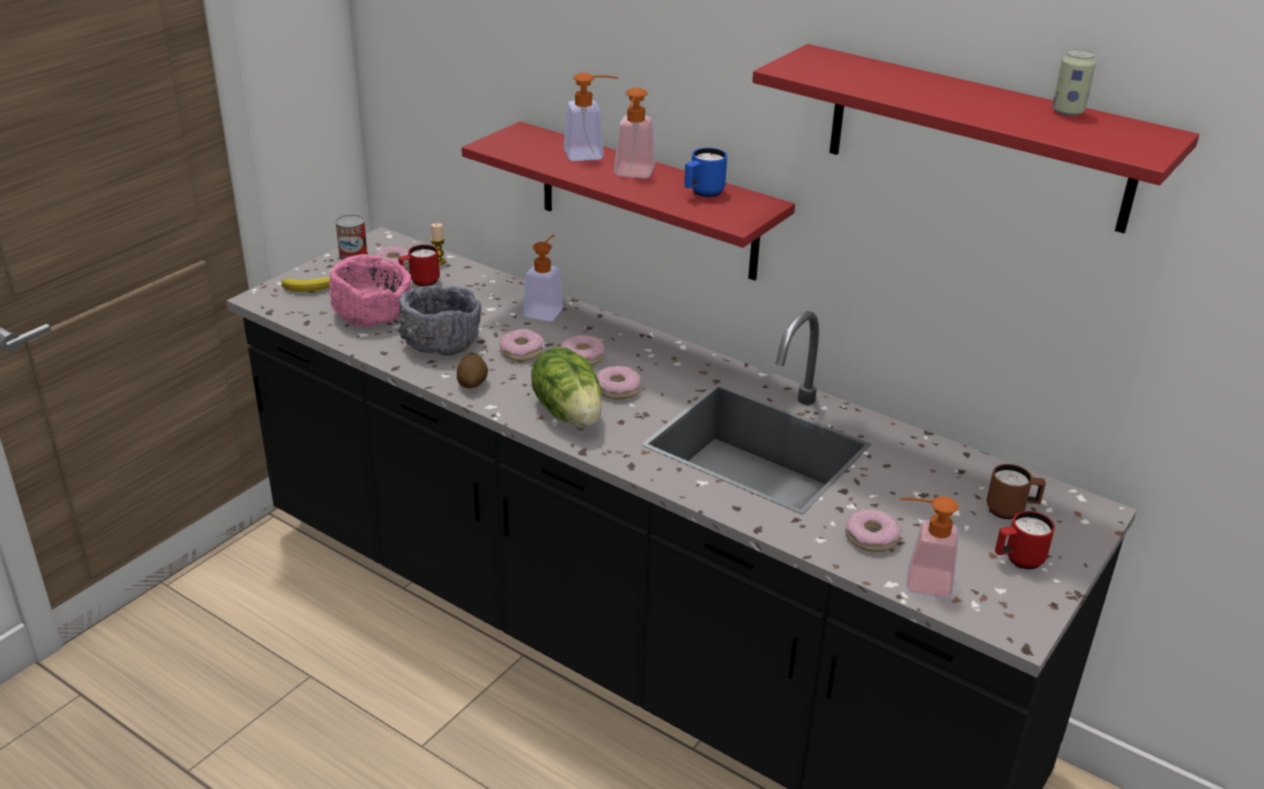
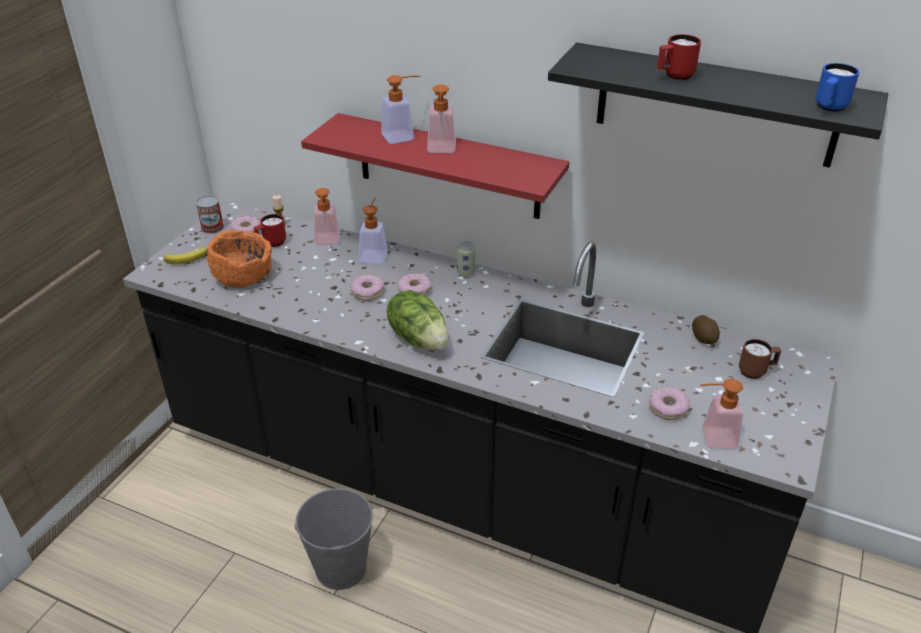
camera: 10 degrees left, 5 degrees up
pink bowl [329,254,411,327] -> orange bowl [207,230,272,288]
grey bowl [398,285,481,356] -> none
potato [457,354,488,388] -> potato moved to [692,315,720,344]
donut [596,366,640,399] -> none
blue mug [684,148,727,197] -> blue mug moved to [816,63,859,112]
red shelf [752,44,1199,233] -> black shelf [548,43,888,168]
red mug [995,511,1055,569] -> red mug moved to [657,34,701,80]
can [1052,49,1096,116] -> can moved to [457,241,475,277]
none -> grey bucket [294,488,374,590]
none -> soap dispenser [314,188,340,246]

